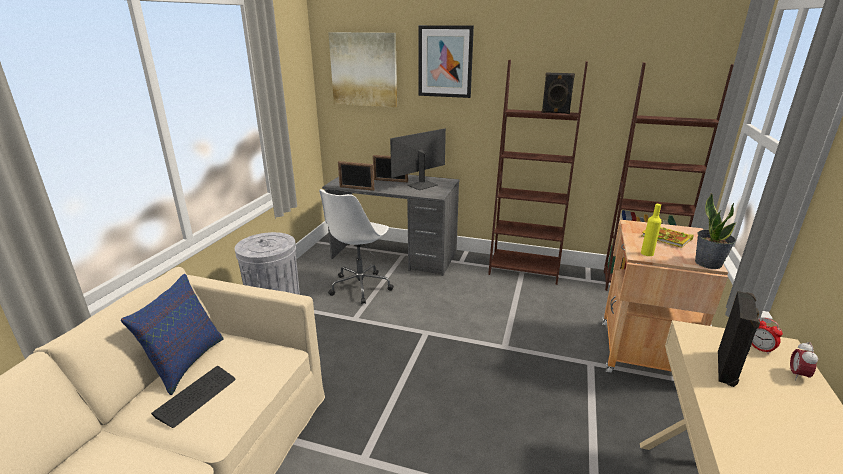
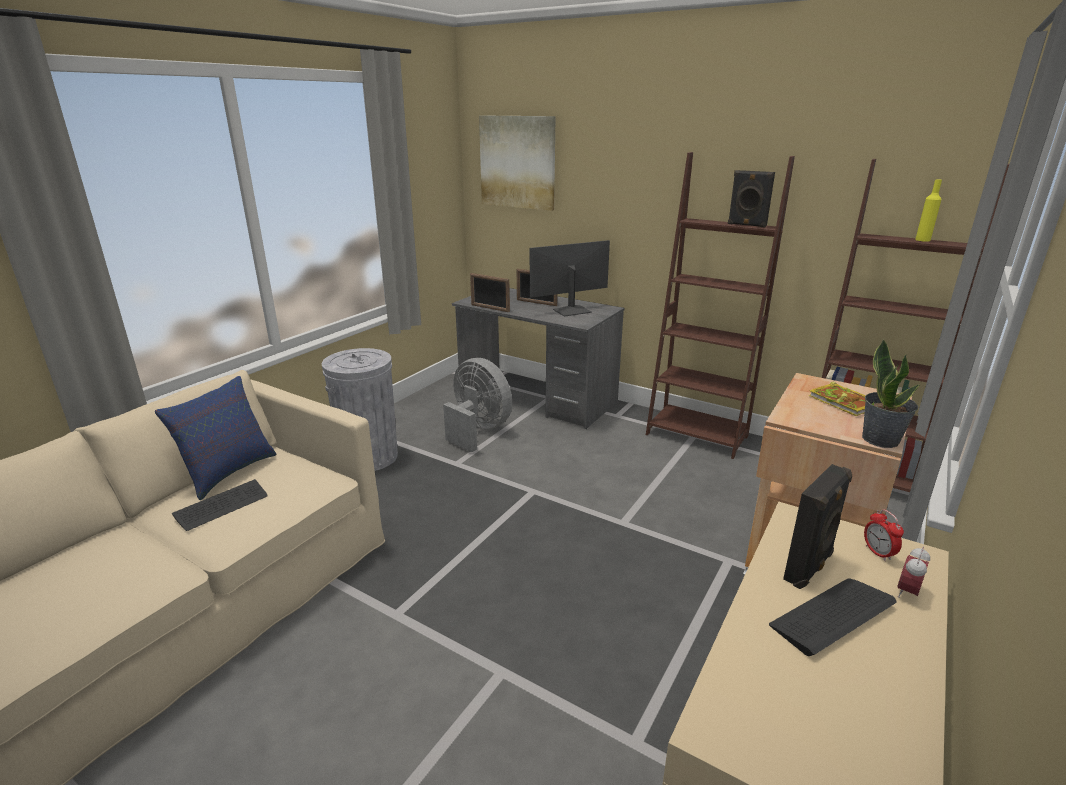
camera: 15 degrees right, 0 degrees up
white office chair [319,189,394,304] -> grey fan [443,358,512,452]
picture [418,25,474,98] -> none
yellow bottle [641,204,662,256] -> yellow bottle moved to [915,179,942,242]
none -> keyboard [769,579,897,656]

